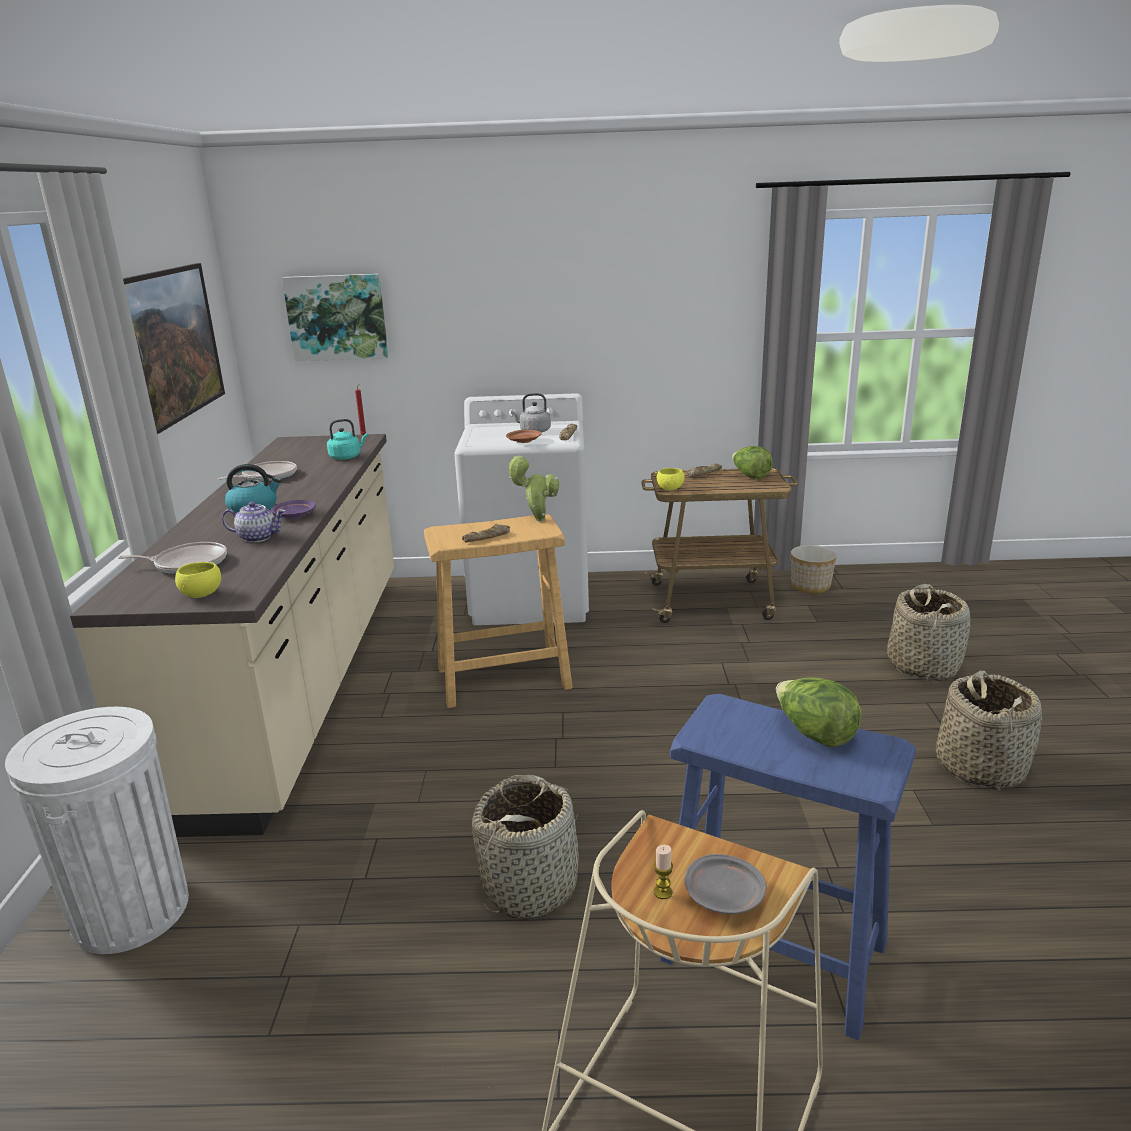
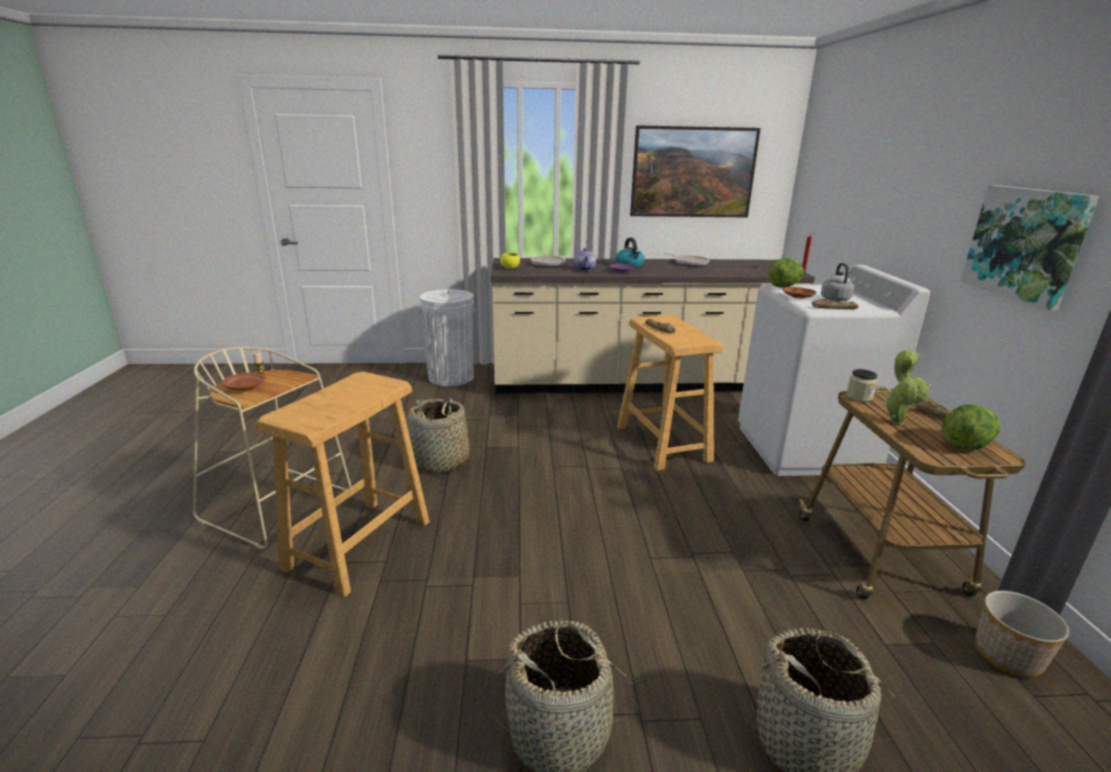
camera: 85 degrees right, 0 degrees up
picture [282,274,389,361] -> picture moved to [961,185,1099,311]
turquoise kettle [327,419,368,460] -> none
potted plant [507,455,559,522] -> potted plant moved to [884,350,930,425]
yellow bowl [657,468,685,491] -> jar [846,369,877,402]
blue stool [660,694,916,1040] -> beige stool [255,372,429,597]
grey plate [684,854,766,914] -> brown plate [222,372,266,391]
lettuce [776,677,862,747] -> lettuce moved to [768,258,804,288]

